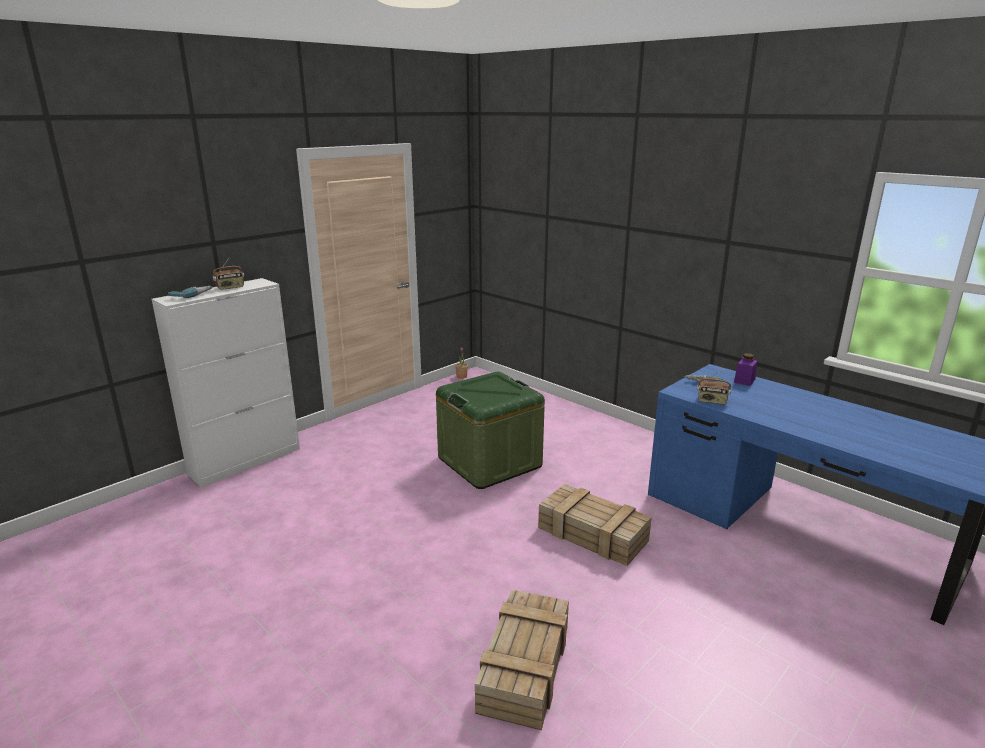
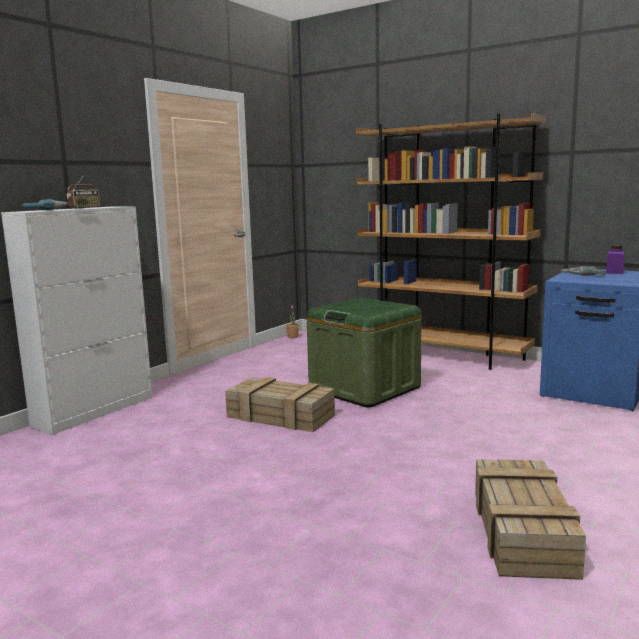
camera: 10 degrees left, 10 degrees down
crate [538,484,652,566] -> crate moved to [225,377,335,432]
radio [697,370,731,404] -> none
none -> brown bookcase [356,113,546,370]

